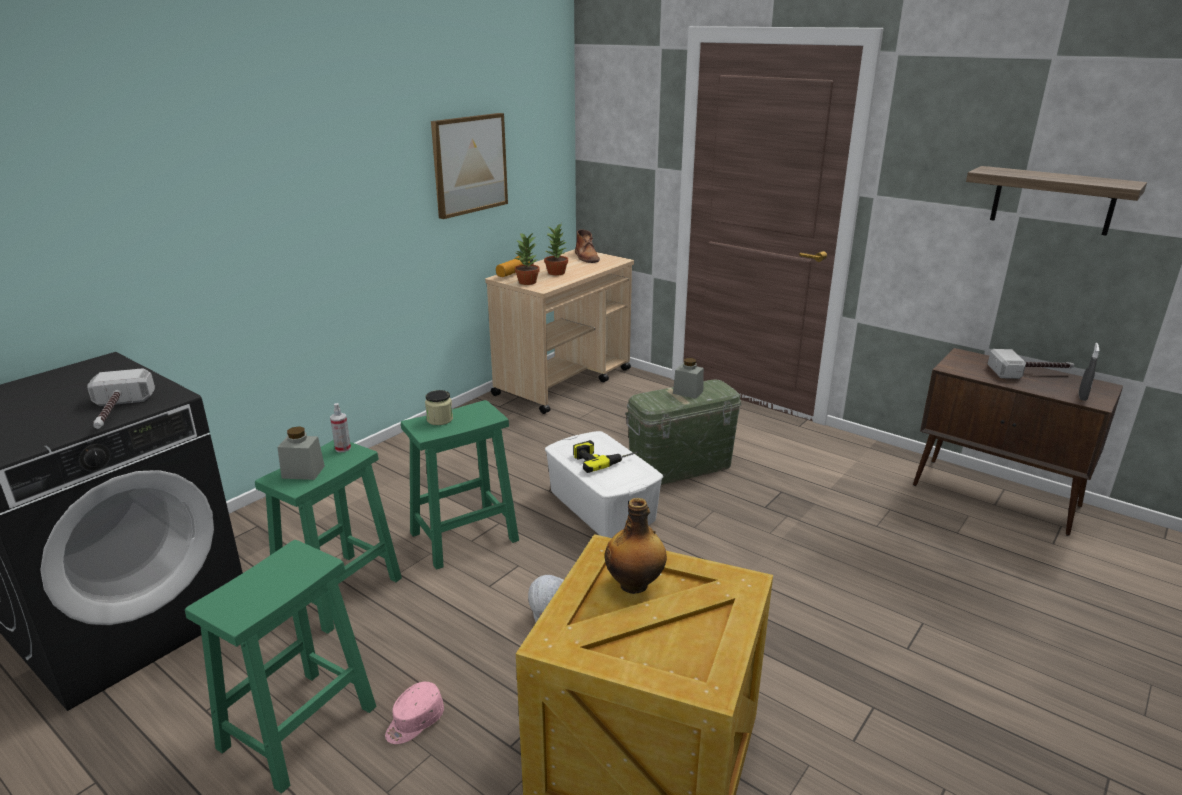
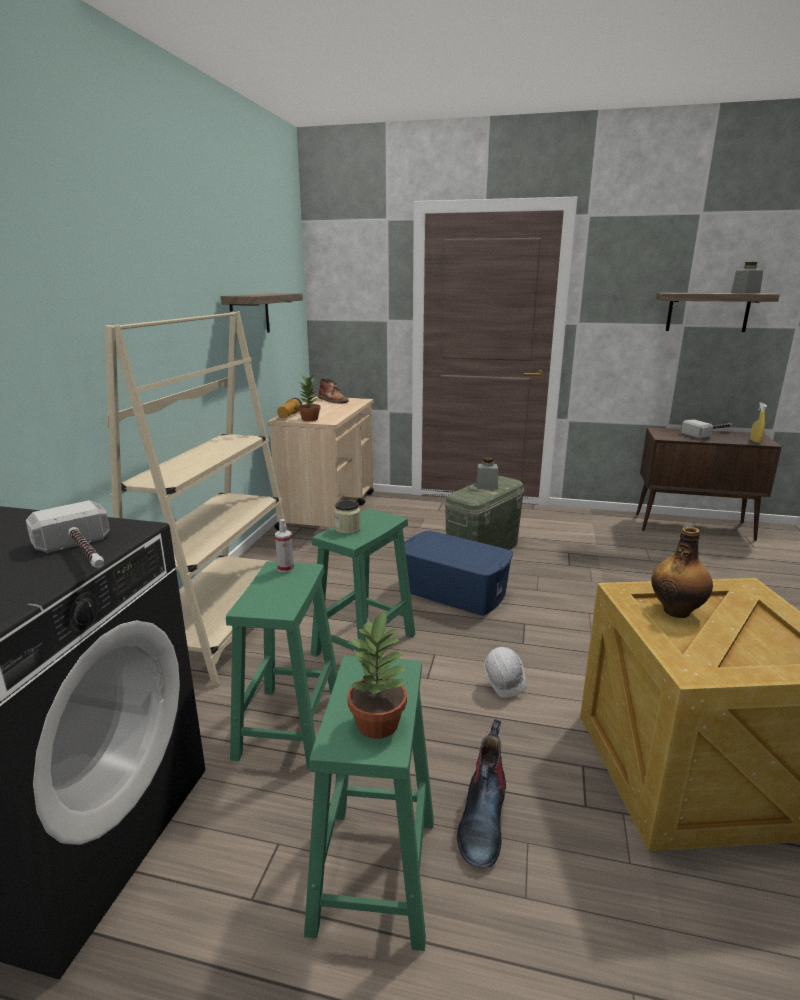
camera: 25 degrees left, 5 degrees down
grey jar [277,426,325,480] -> grey jar moved to [731,262,763,294]
pink cap [385,682,444,744] -> boot [457,719,506,868]
picture [431,113,508,219] -> shelf [221,293,303,333]
potted plant [544,223,568,276] -> potted plant moved to [347,610,408,739]
white storage box [545,431,663,538] -> blue storage box [404,531,513,616]
power drill [573,440,638,473] -> none
grey spray bottle [1079,343,1099,401] -> yellow spray bottle [750,403,767,443]
none -> beige bookcase [104,311,294,686]

